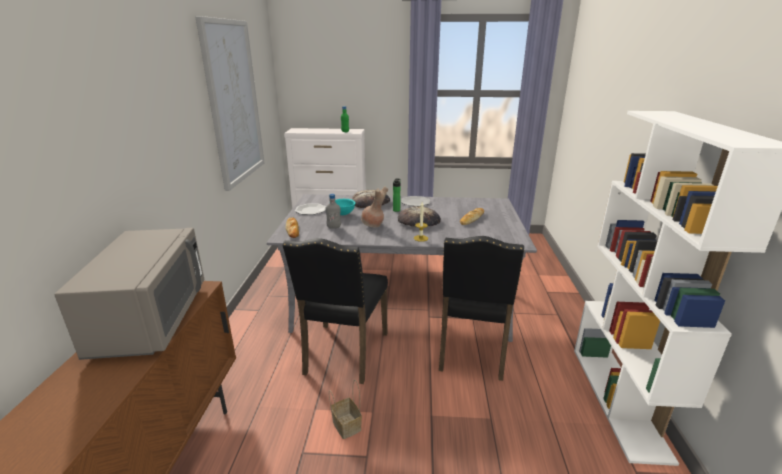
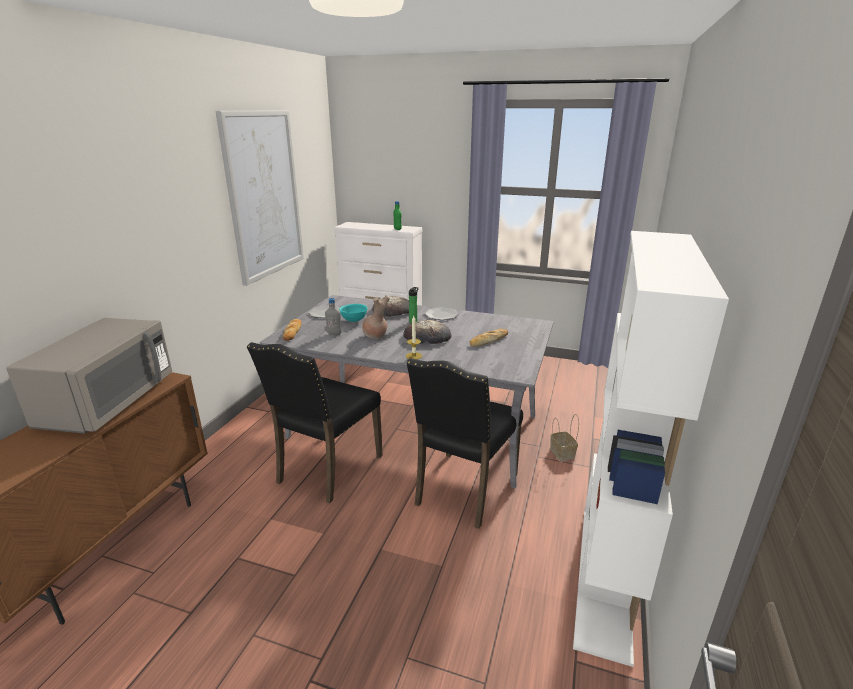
camera: 15 degrees right, 0 degrees up
basket [329,380,362,439] -> basket moved to [550,414,579,461]

